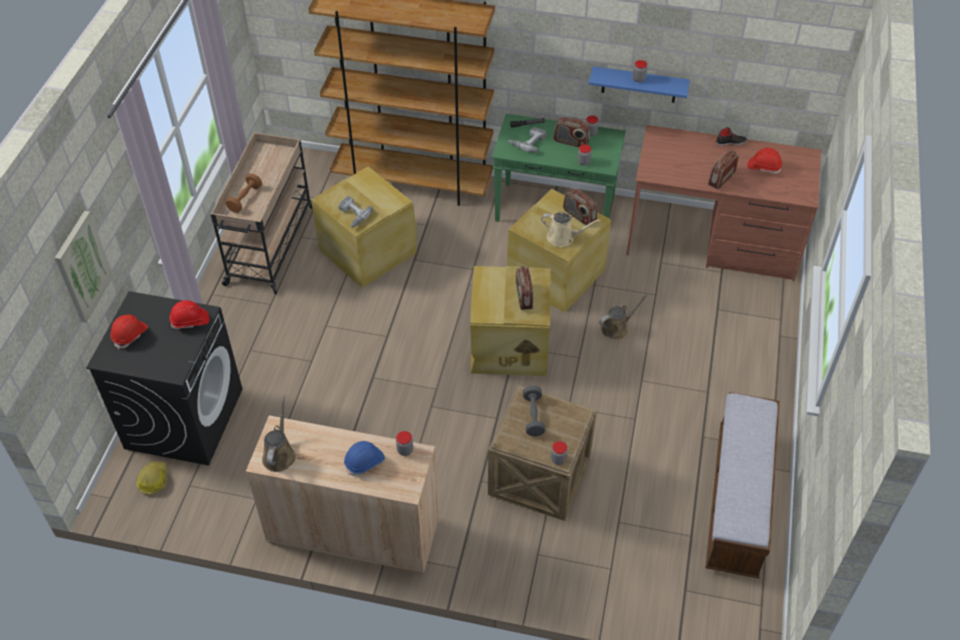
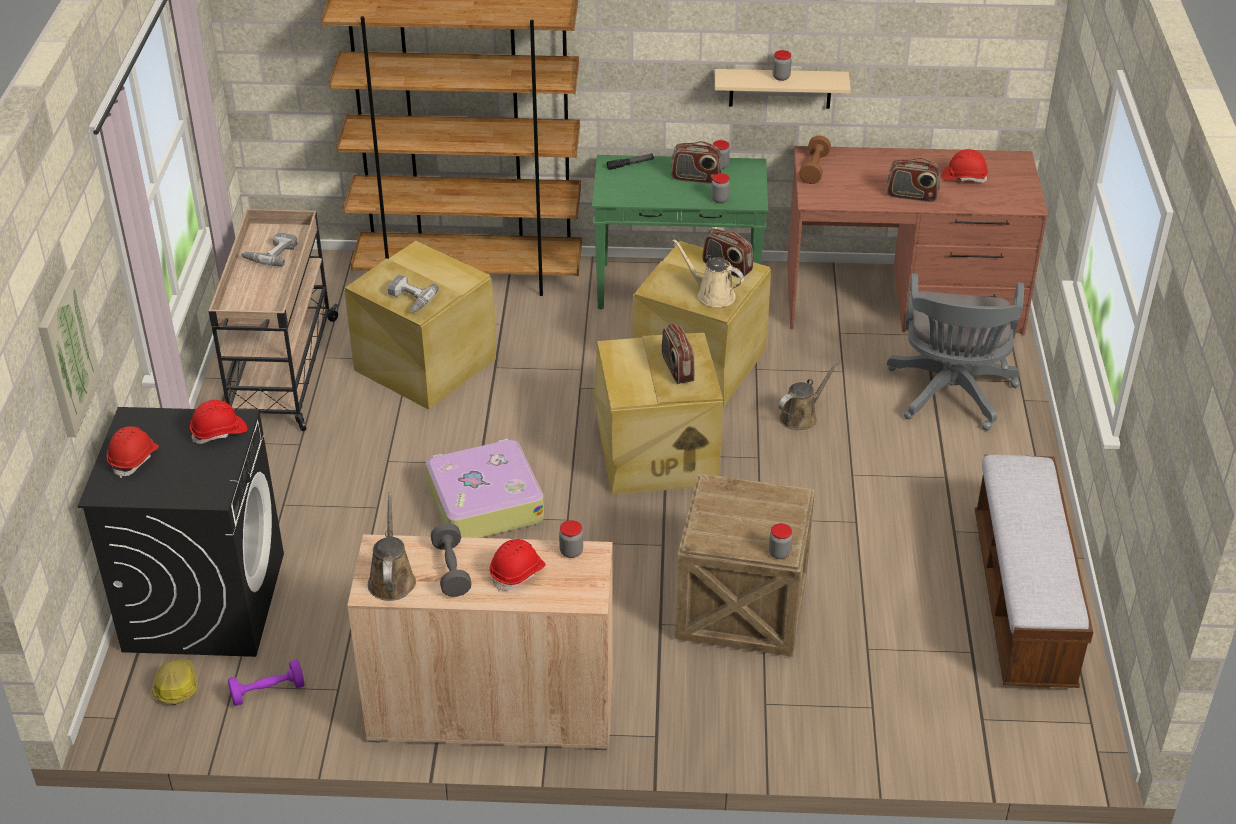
camera: 10 degrees left, 10 degrees down
brown dumbbell [225,174,262,213] -> brown dumbbell moved to [799,136,831,184]
blue hard hat [344,441,385,476] -> red hard hat [489,539,546,592]
power drill [508,127,546,153] -> power drill moved to [241,232,298,266]
grey dumbbell [523,386,546,436] -> grey dumbbell moved to [431,523,472,597]
beige watering can [541,212,601,247] -> beige watering can turned 150 degrees counterclockwise [672,239,744,307]
blue shelf [589,66,690,103] -> beige shelf [715,69,851,109]
radio [708,150,739,190] -> radio turned 105 degrees counterclockwise [887,158,940,202]
black shoe [716,127,747,146] -> none
none -> purple dumbbell [228,660,305,706]
none -> suitcase [426,439,544,538]
none -> grey office chair [887,273,1024,430]

